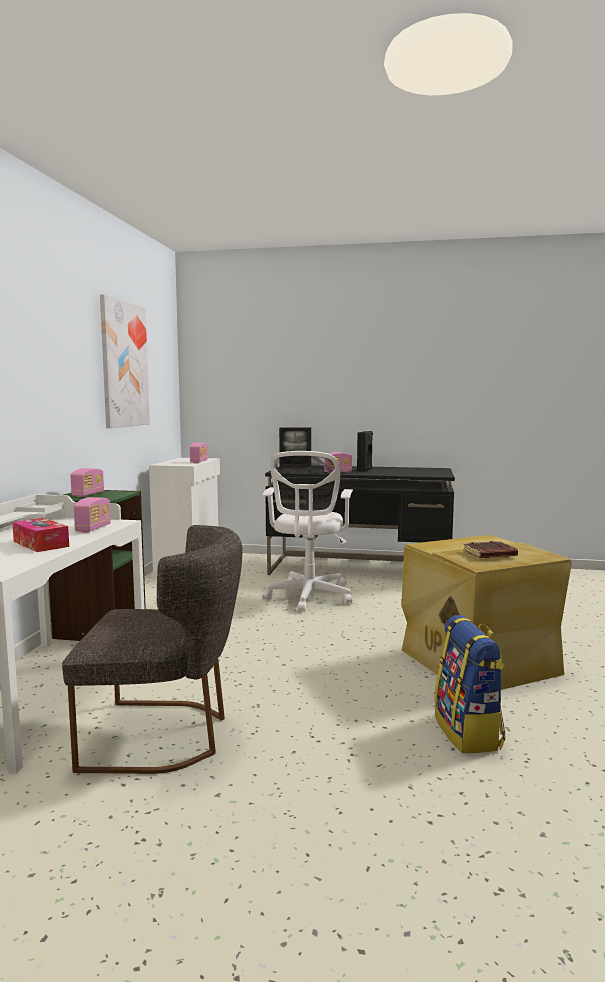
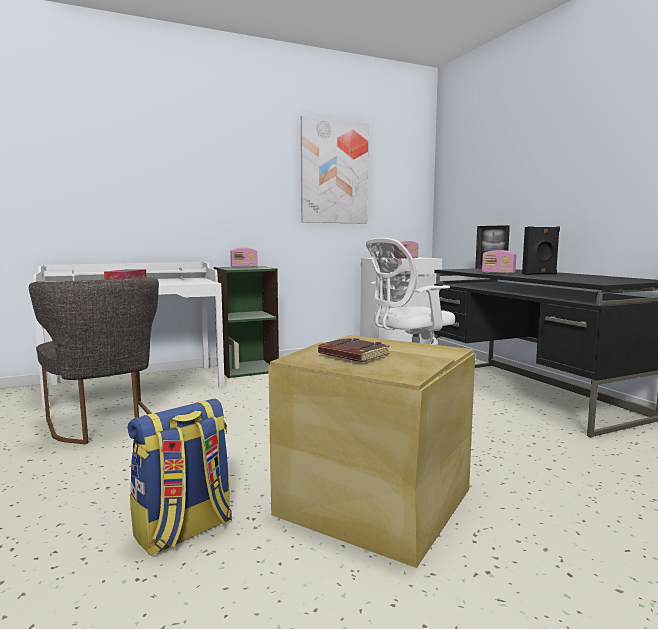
camera: 55 degrees right, 0 degrees up
radio [74,497,111,533] -> none

